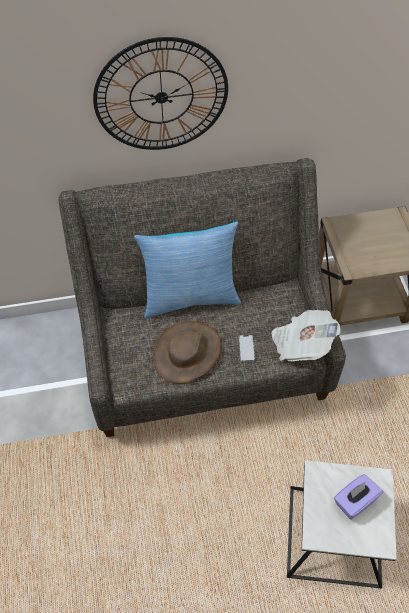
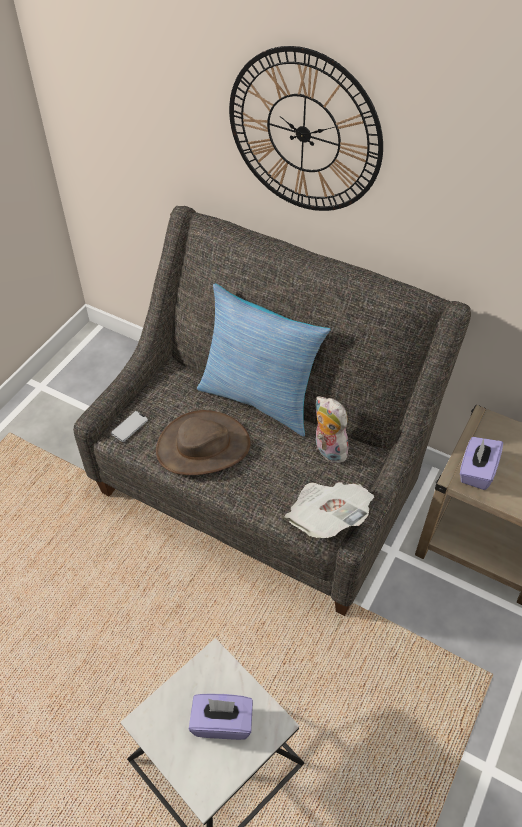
camera: 40 degrees right, 5 degrees down
phone [239,335,255,362] -> phone moved to [111,411,148,442]
none -> plush toy [316,396,348,464]
none -> purple tissue box [460,437,503,490]

